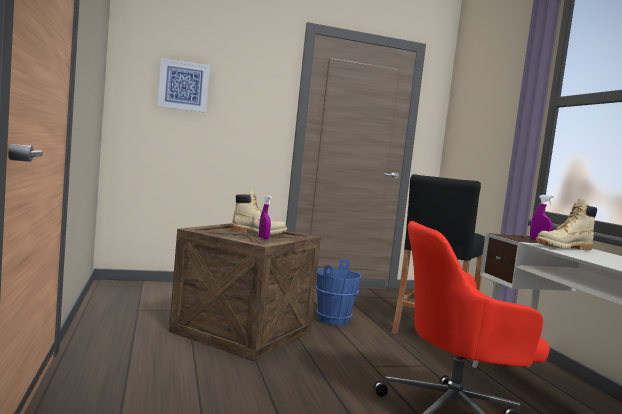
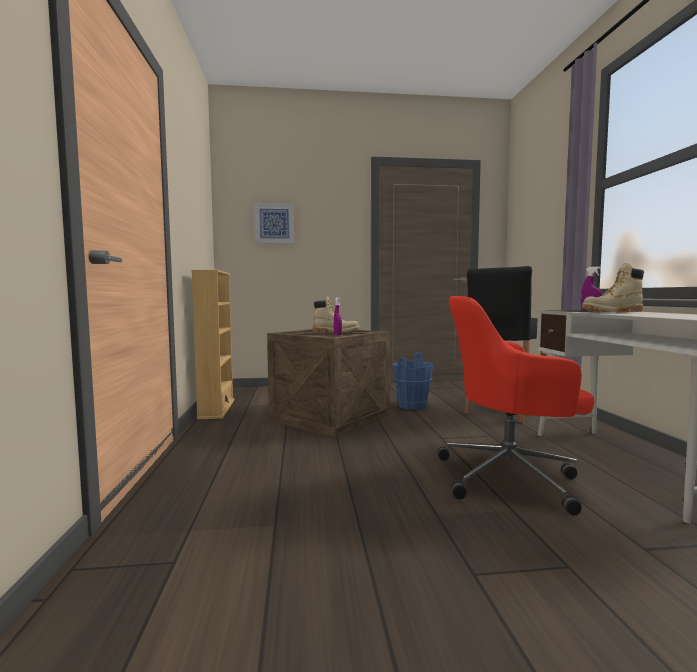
camera: 10 degrees right, 0 degrees up
none -> beige bookcase [191,270,234,419]

